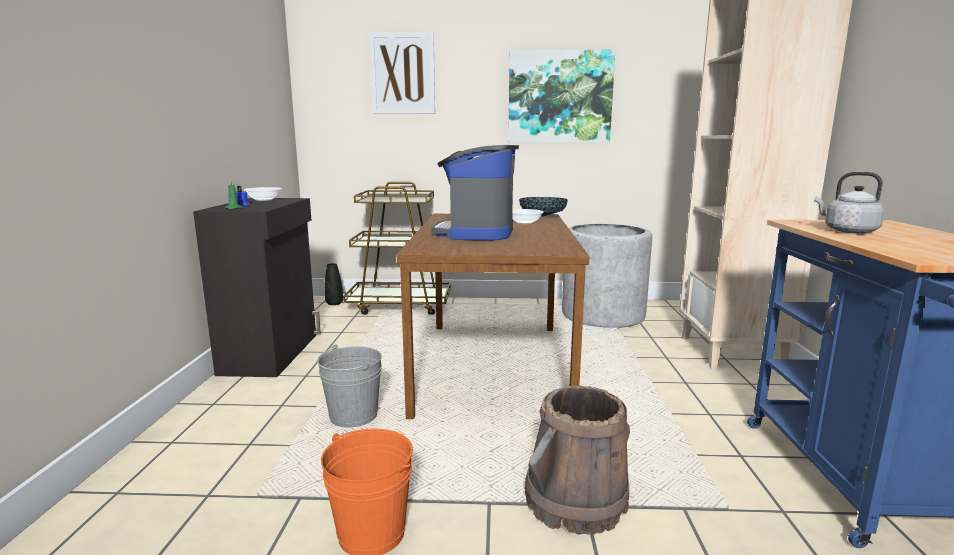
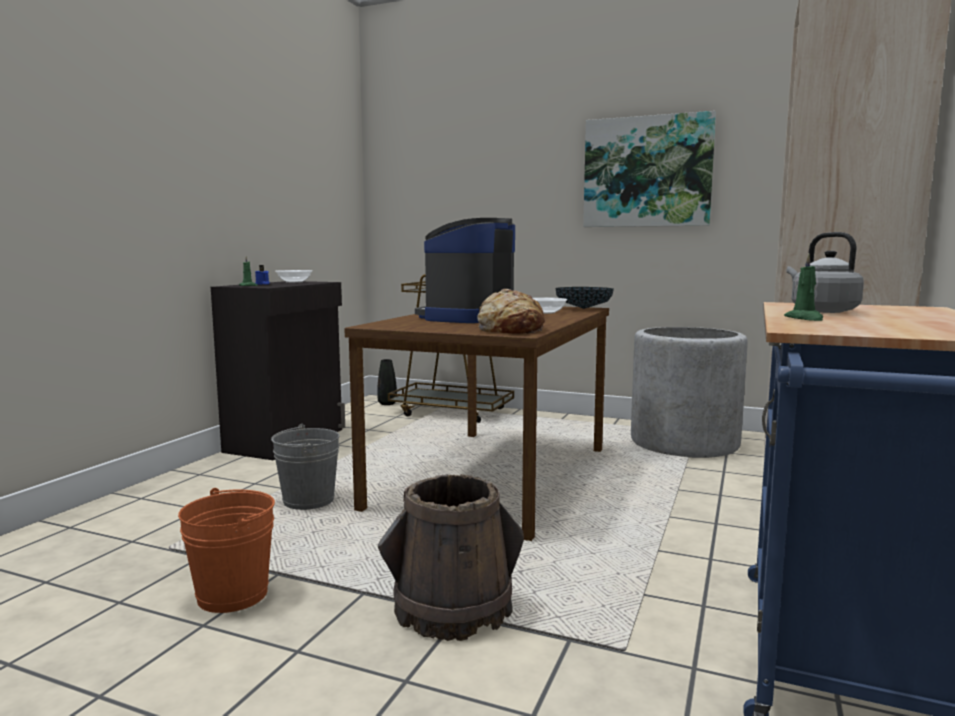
camera: 20 degrees right, 5 degrees down
picture [369,32,435,114] -> none
none -> bread [477,289,545,334]
none -> green candle [784,254,823,321]

